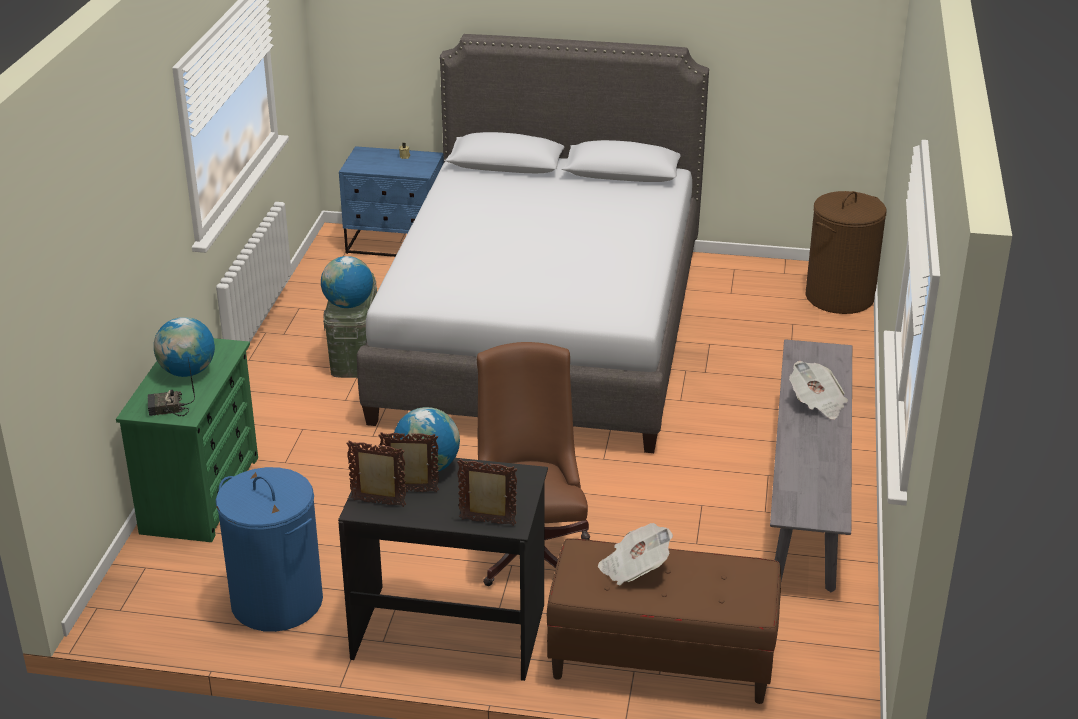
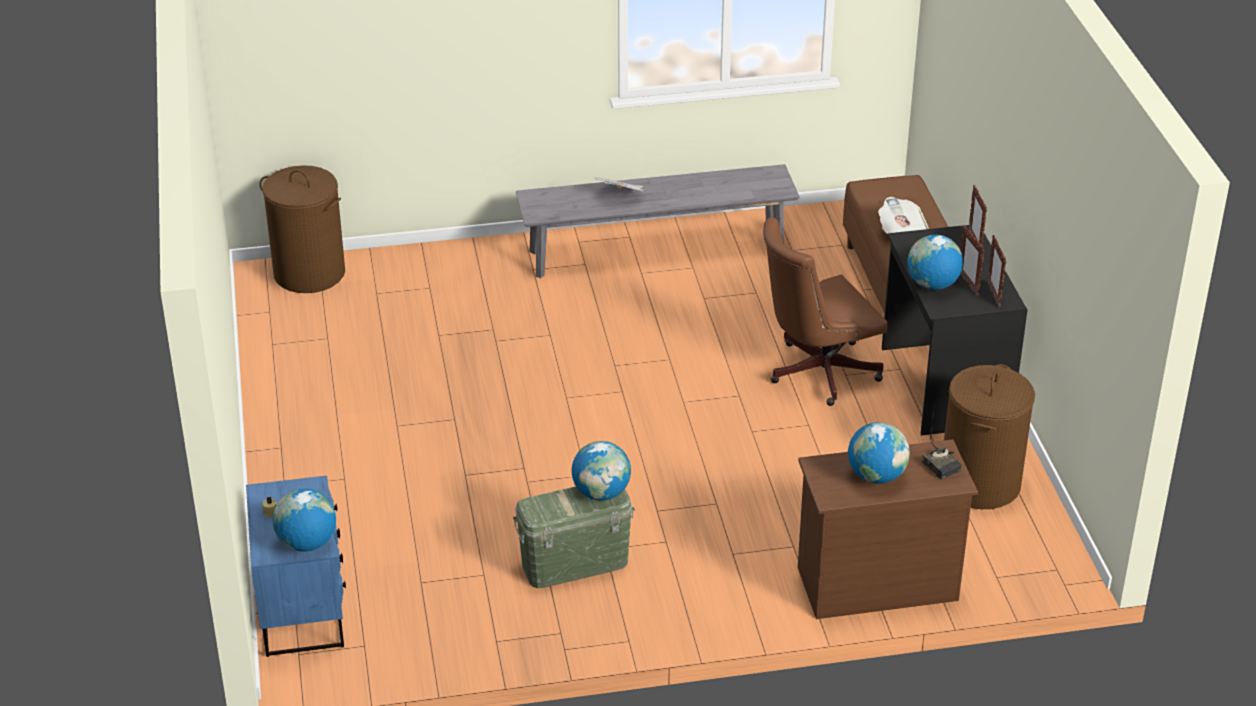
camera: 110 degrees left, 5 degrees up
green dresser [116,338,258,542] -> brown dresser [798,439,978,619]
blue laundry basket [216,467,323,632] -> brown laundry basket [944,364,1035,509]
grey bed [357,34,709,453] -> none
none -> globe [273,489,336,551]

